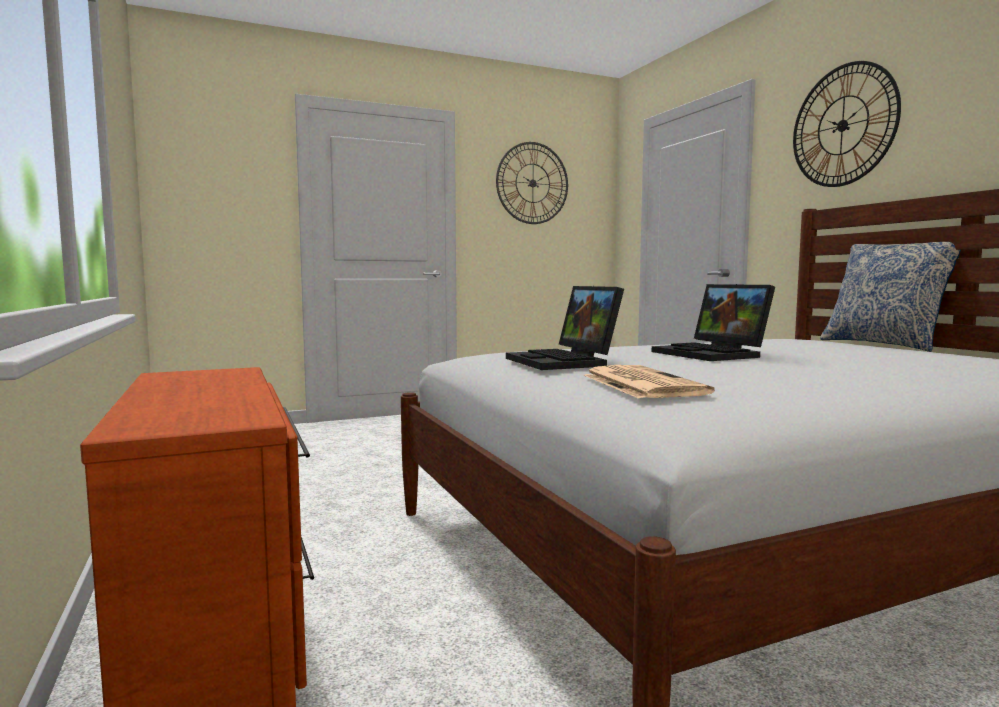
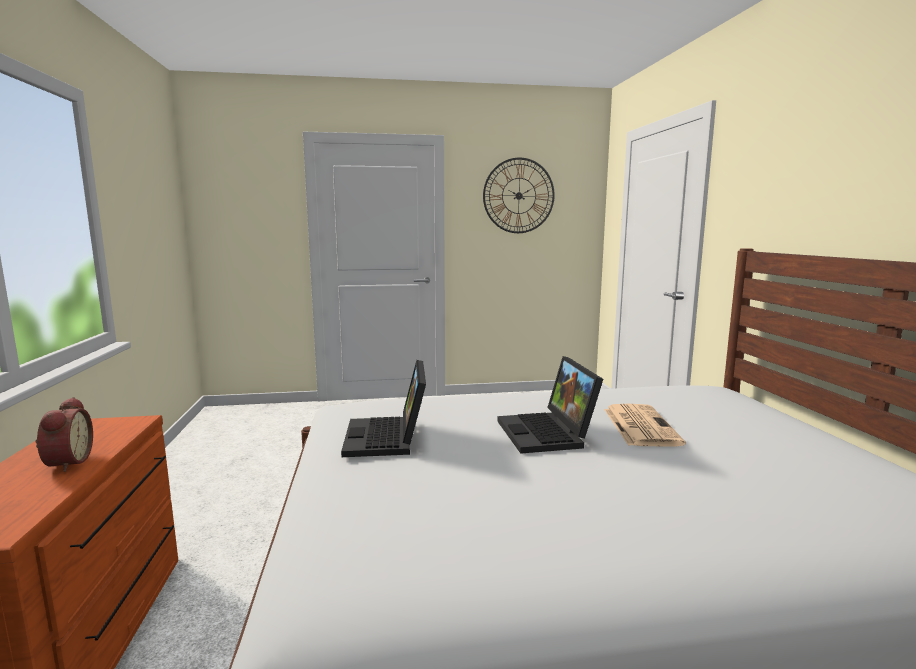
camera: 15 degrees right, 5 degrees up
newspaper [584,365,715,399] -> newspaper moved to [604,404,686,447]
wall clock [793,61,901,187] -> none
pillow [820,242,961,352] -> none
none -> alarm clock [35,397,93,472]

